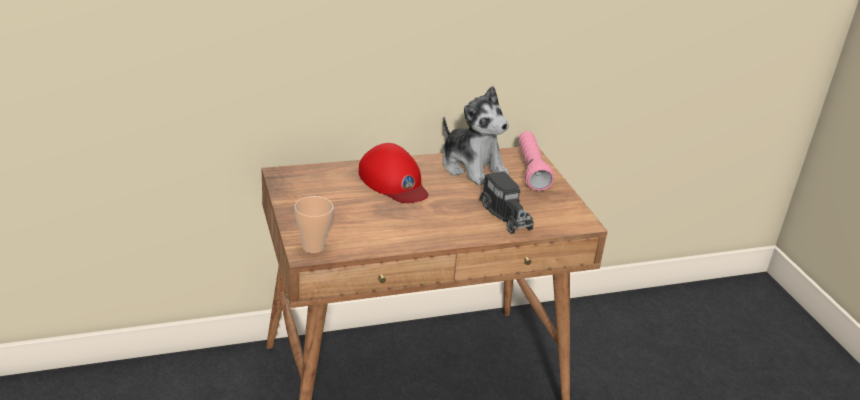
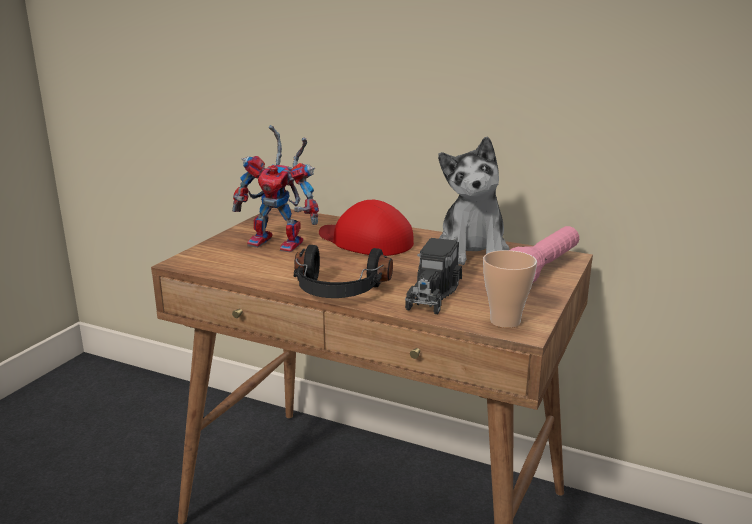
camera: 45 degrees right, 10 degrees down
cup [294,196,333,253] -> cup moved to [483,250,537,328]
red cap [359,143,428,203] -> red cap turned 120 degrees clockwise [319,200,414,256]
none -> toy robot [232,125,319,252]
none -> black headphones [294,245,393,298]

